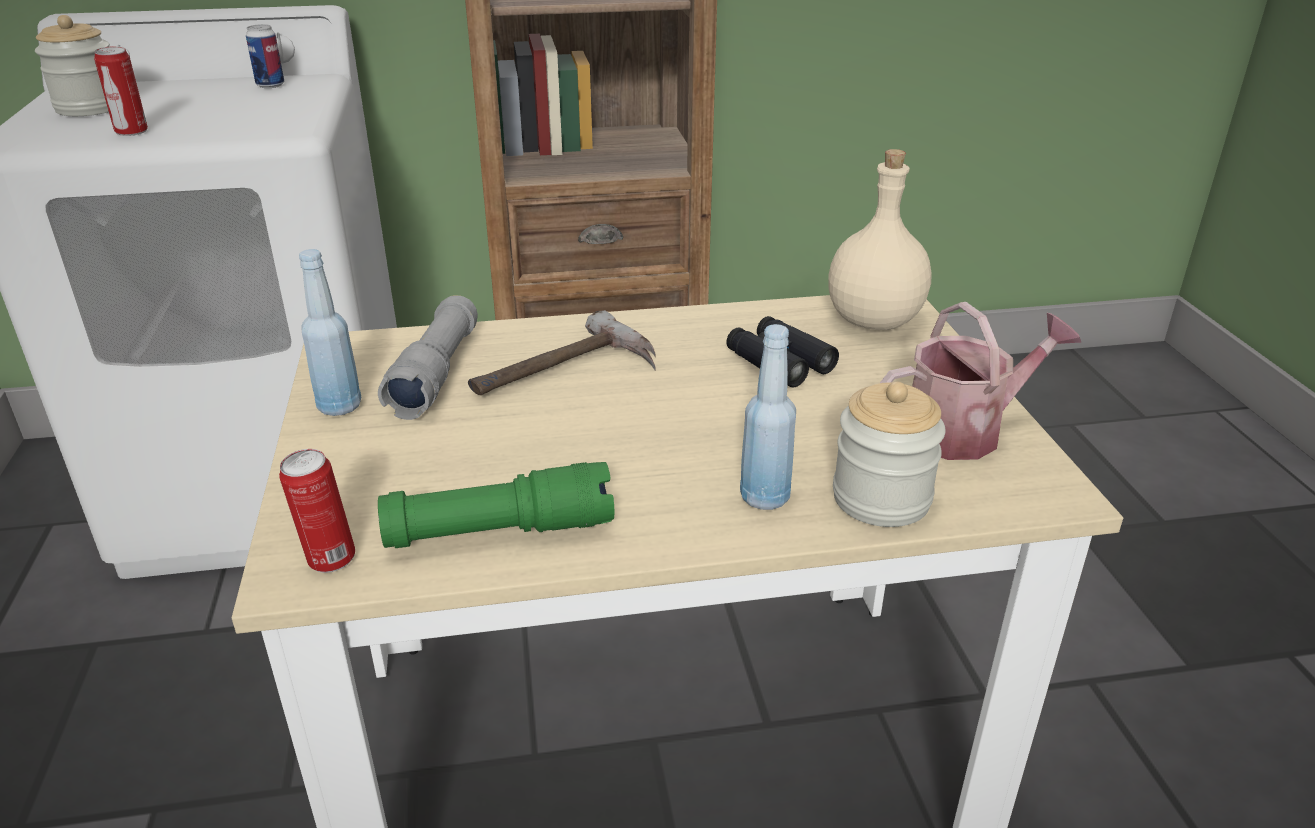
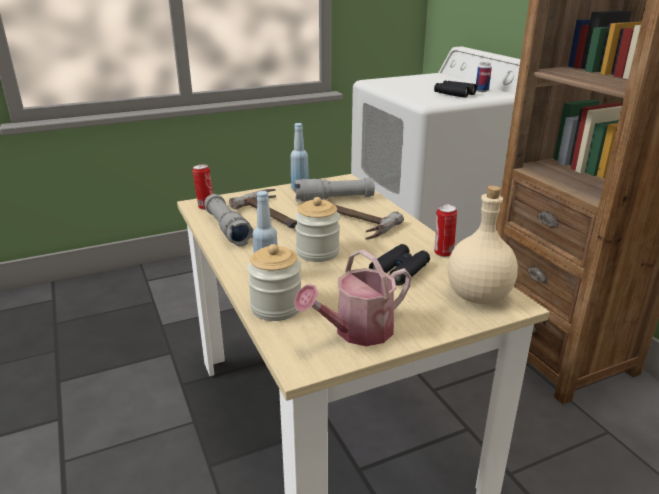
camera: 75 degrees right, 5 degrees down
jar [35,15,110,116] -> jar moved to [295,197,340,262]
can [94,46,148,136] -> can moved to [434,204,457,257]
green flashlight [378,462,614,548] -> grey flashlight [204,194,254,246]
watering can [880,302,1082,460] -> watering can turned 90 degrees clockwise [294,249,411,346]
none -> hammer [229,189,297,228]
none -> black binoculars [434,81,477,98]

